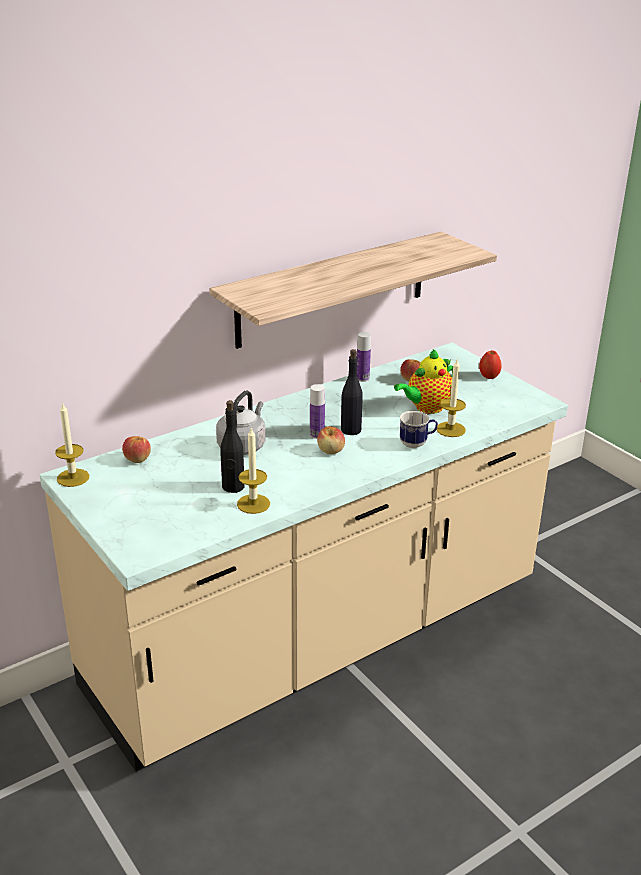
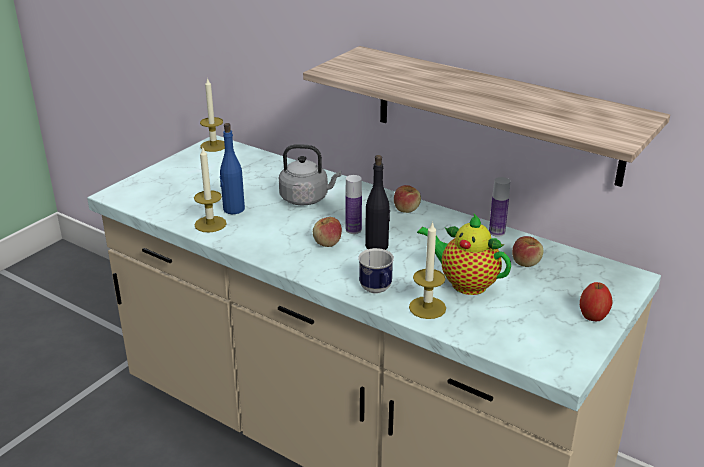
camera: 70 degrees right, 0 degrees up
apple [122,436,151,463] -> apple moved to [394,185,421,213]
black bottle [220,400,245,493] -> blue bottle [219,123,245,214]

